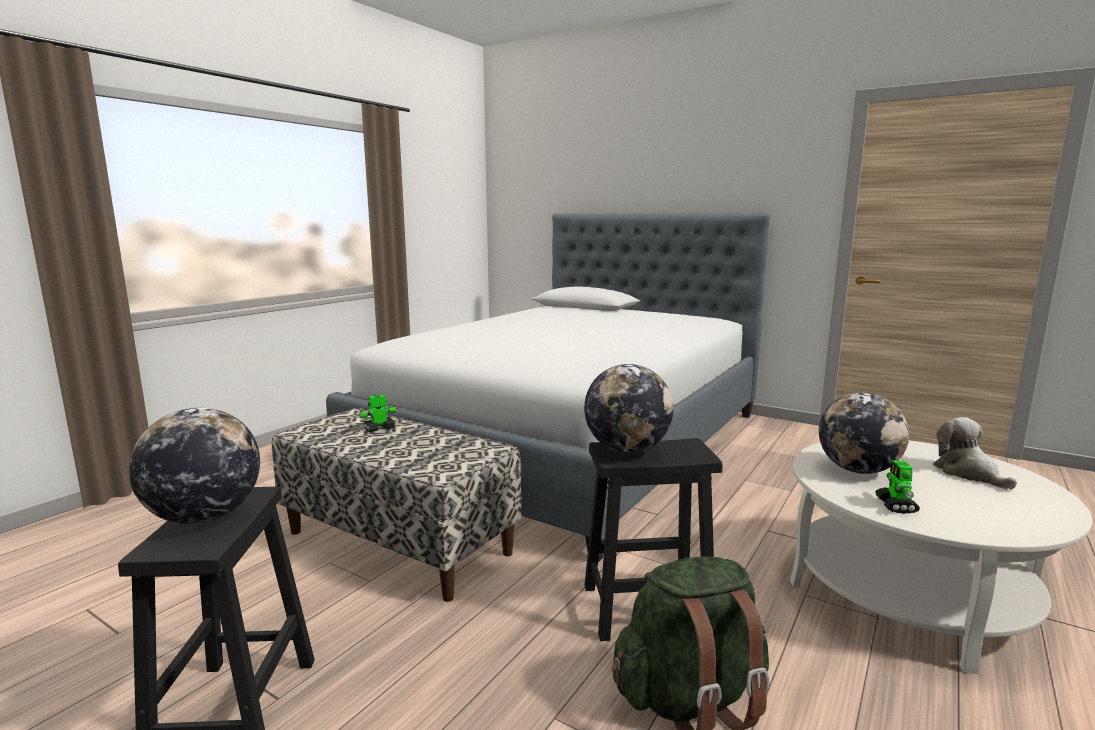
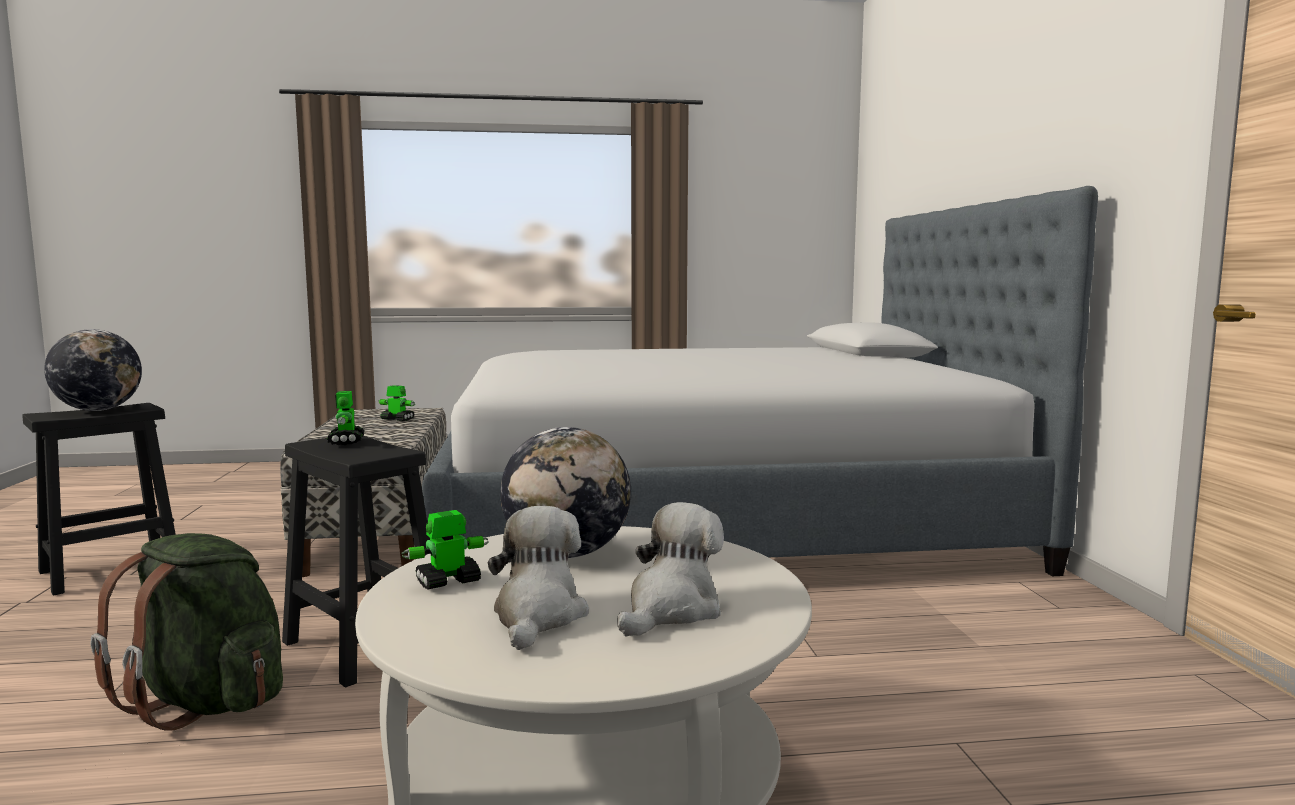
camera: 50 degrees right, 5 degrees down
globe [584,364,673,453] -> toy robot [327,391,365,445]
none -> plush toy [488,506,589,650]

